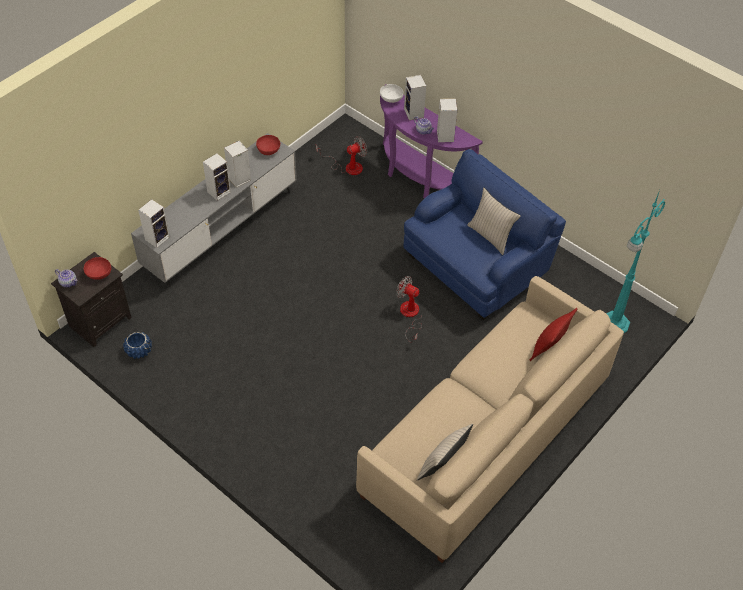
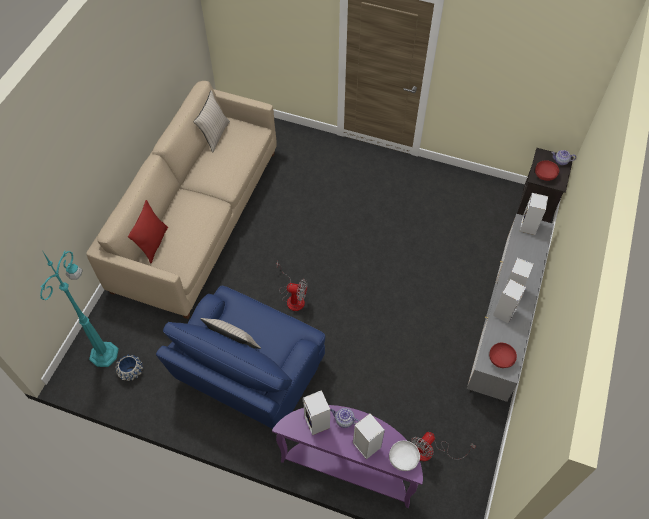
camera: 160 degrees right, 5 degrees up
blue planter [123,332,152,359] -> blue planter moved to [115,355,143,381]

